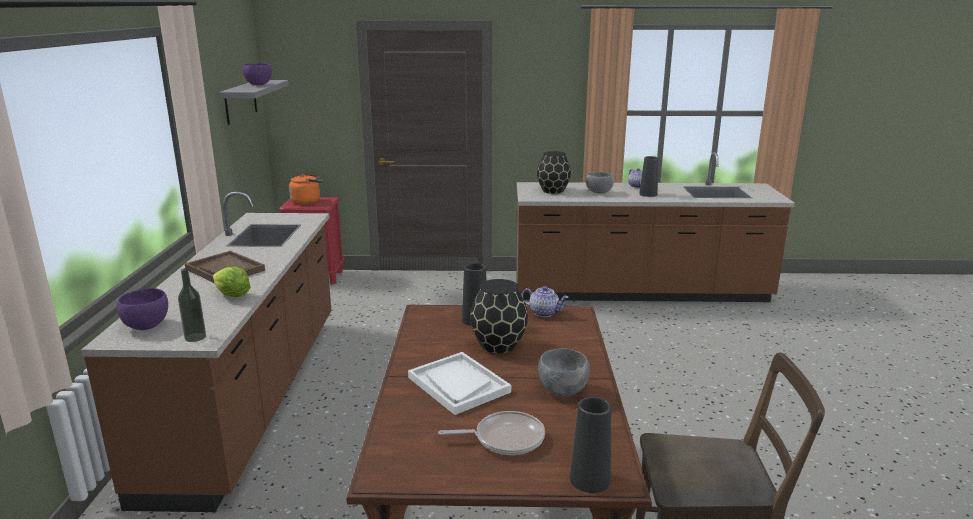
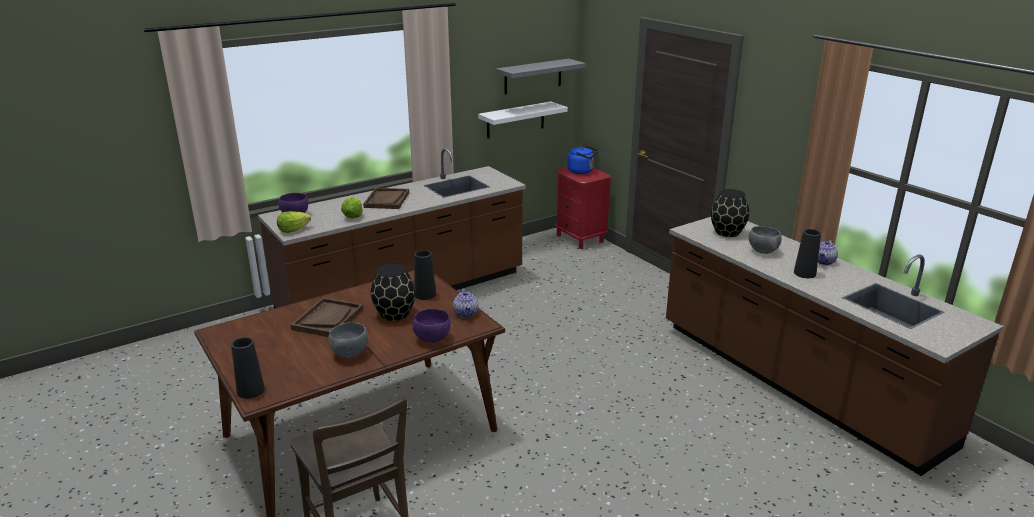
camera: 55 degrees right, 5 degrees up
bottle [178,268,206,342] -> lettuce [277,211,311,233]
purple bowl [242,63,272,85] -> purple bowl moved to [413,309,451,343]
orange kettle [289,173,323,205] -> blue kettle [568,146,599,174]
white tray [408,352,511,415] -> brown tray [291,297,363,337]
frying pan [438,411,545,455] -> none
none -> white shelf [478,102,568,139]

